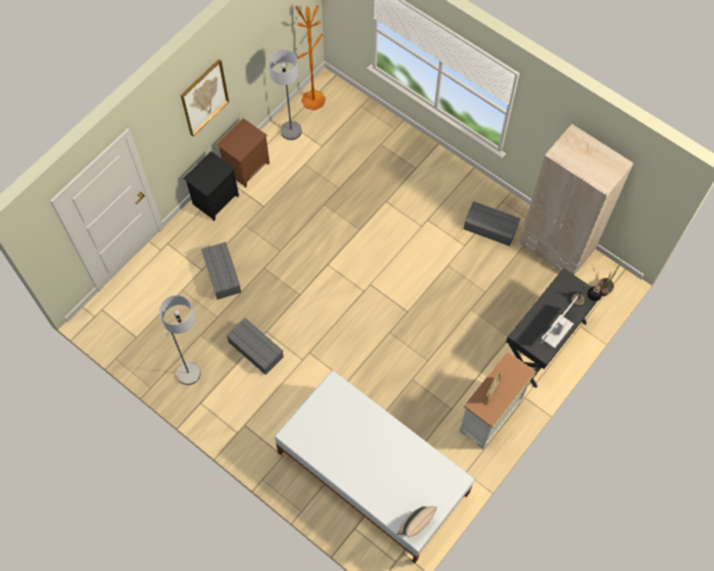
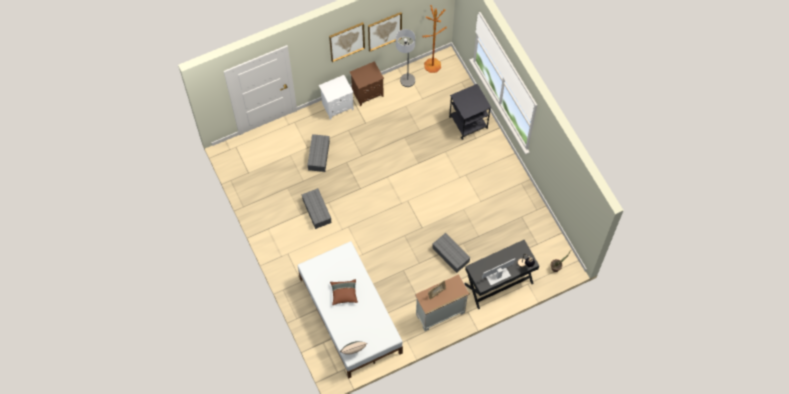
camera: 25 degrees right, 0 degrees up
grey floor lamp [159,295,201,385] -> none
black nightstand [183,151,239,221] -> white nightstand [319,75,354,120]
grey storage box [464,201,521,246] -> grey storage box moved to [432,233,471,273]
beige wardrobe [519,124,634,275] -> none
none -> brown pillow [330,279,358,305]
none -> picture [368,12,402,52]
none -> black cart [449,84,492,140]

